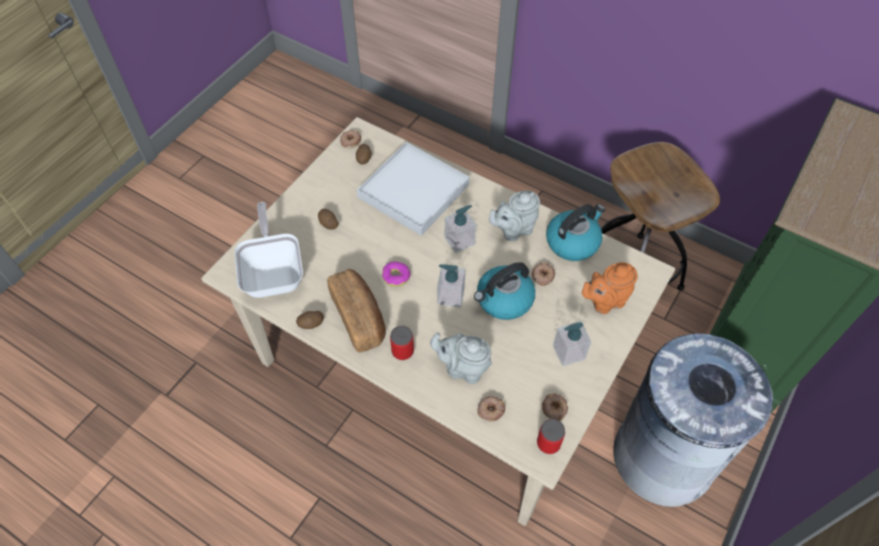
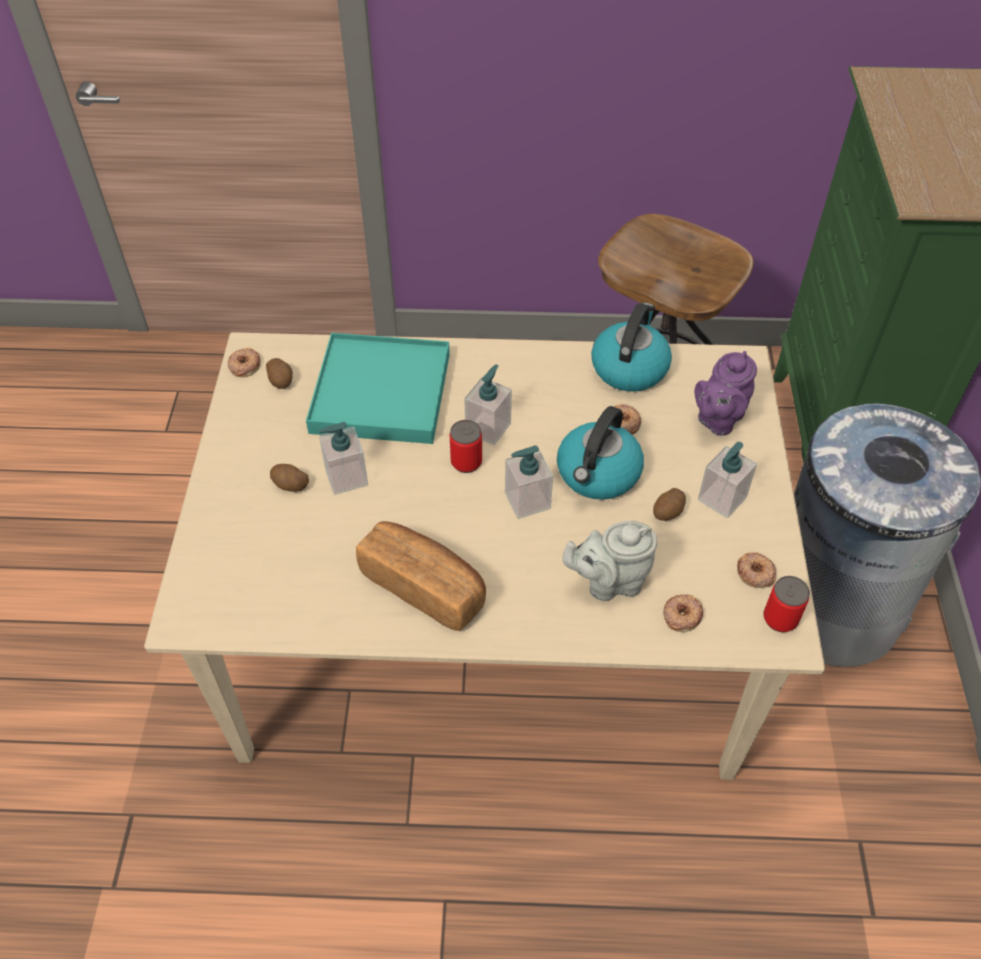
camera: 30 degrees left, 5 degrees down
frying pan [234,202,303,298] -> none
potato [296,311,324,329] -> potato moved to [653,488,686,521]
white tray [357,142,469,236] -> turquoise tray [306,333,450,444]
donut [382,261,410,287] -> none
can [390,326,414,360] -> can moved to [449,420,482,473]
grey teapot [489,190,540,241] -> none
orange teapot [582,262,638,314] -> purple teapot [694,351,757,436]
none -> soap dispenser [319,422,368,495]

